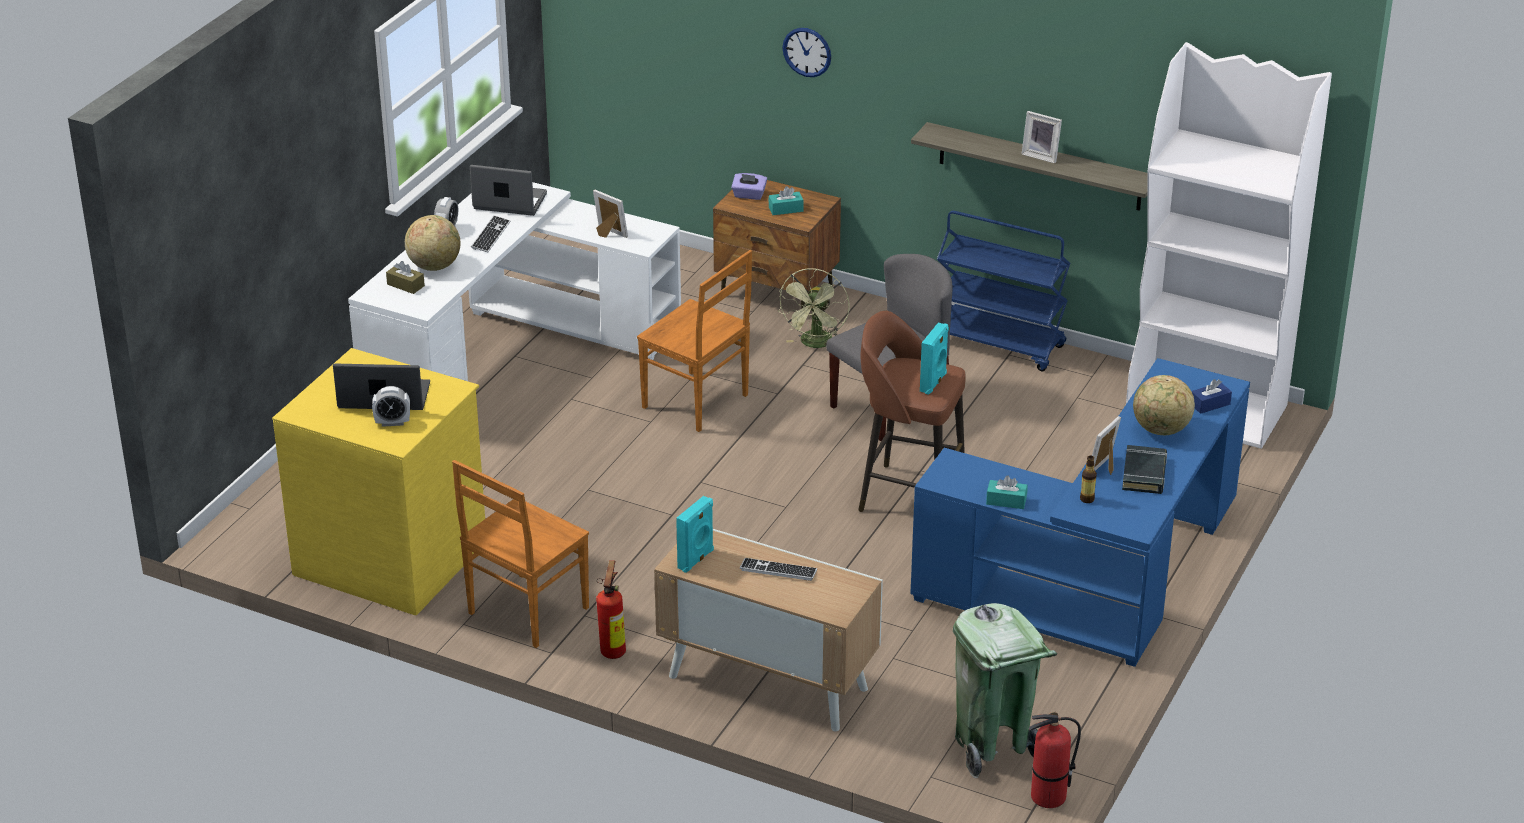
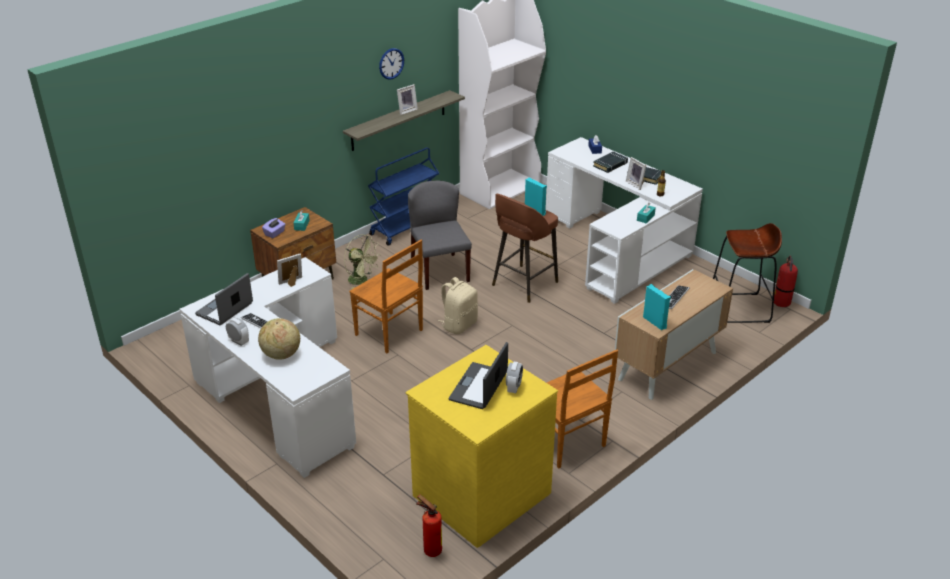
camera: 70 degrees left, 0 degrees up
brown tissue box [386,261,425,294] -> none
fire extinguisher [596,560,626,659] -> fire extinguisher moved to [416,494,442,557]
brown chair [637,250,752,432] -> brown chair turned 75 degrees clockwise [349,240,423,353]
wall clock [782,28,831,77] -> wall clock moved to [379,48,404,80]
blue desk [910,358,1250,667] -> white desk [546,137,703,304]
green trash can [953,603,1057,778] -> brown stool [713,223,782,323]
globe [1133,375,1195,435] -> black book [593,152,628,173]
none -> beige backpack [438,277,478,334]

